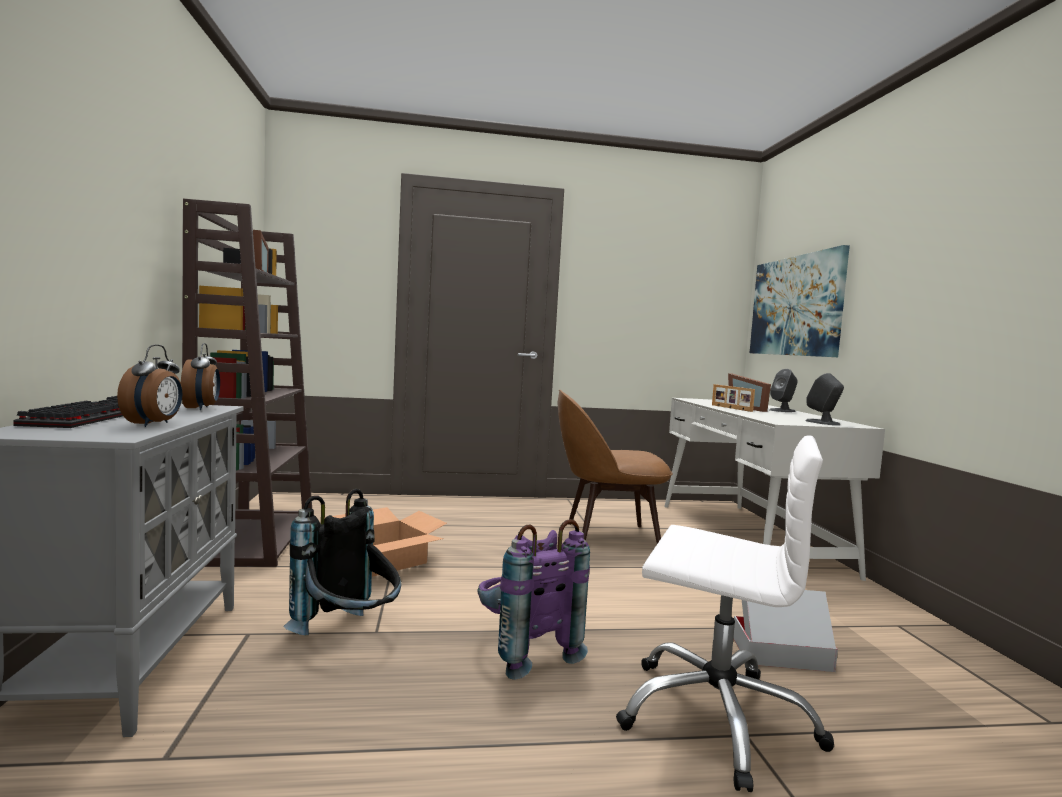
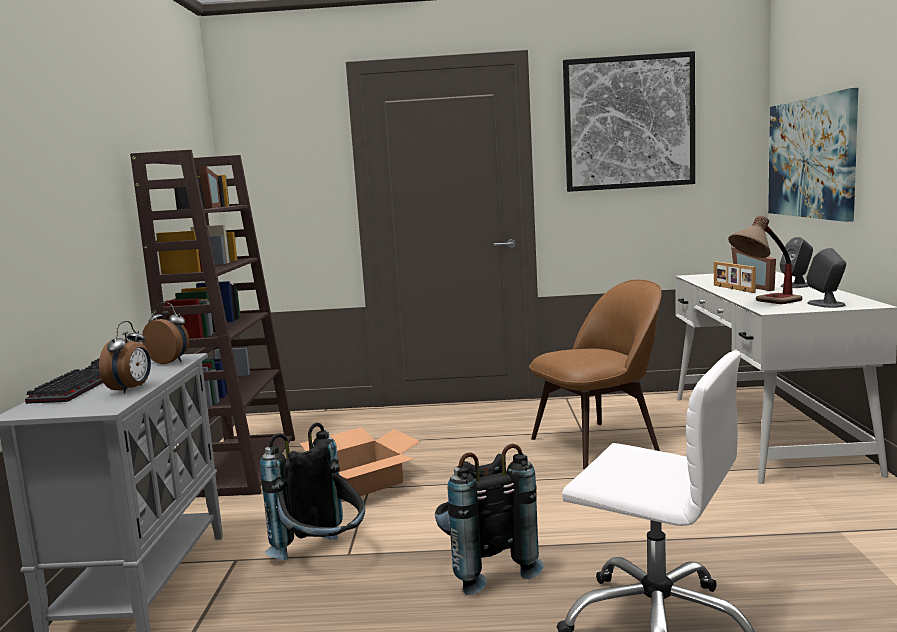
camera: 10 degrees right, 5 degrees up
alarm clock [181,343,220,410] -> alarm clock turned 60 degrees counterclockwise [142,302,189,364]
purple backpack [477,519,590,680] -> black backpack [435,444,544,595]
brown chair [558,390,673,544] -> brown chair turned 150 degrees clockwise [529,279,662,469]
cardboard box [733,590,838,672] -> none
none -> picture [563,51,695,192]
none -> table lamp [728,216,803,304]

